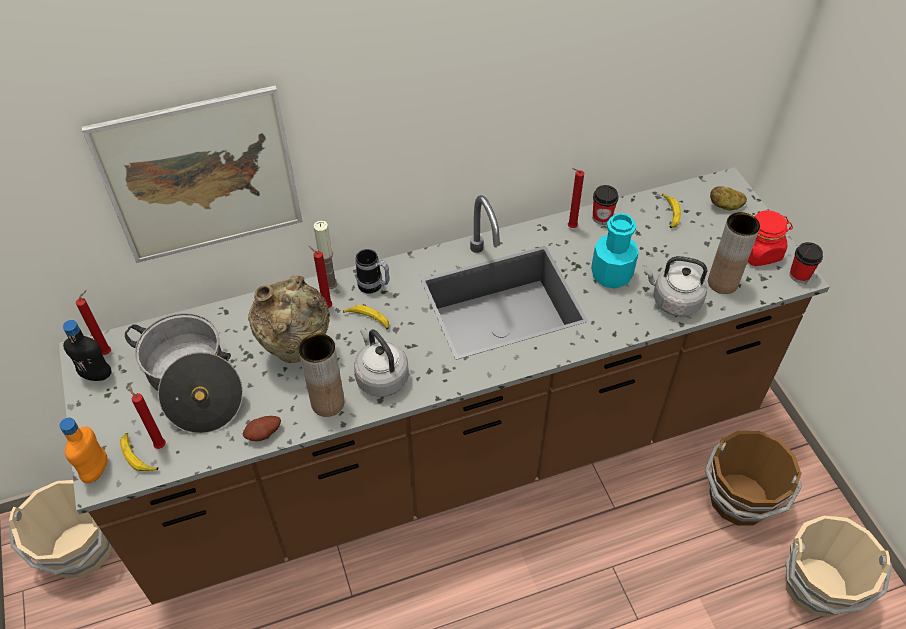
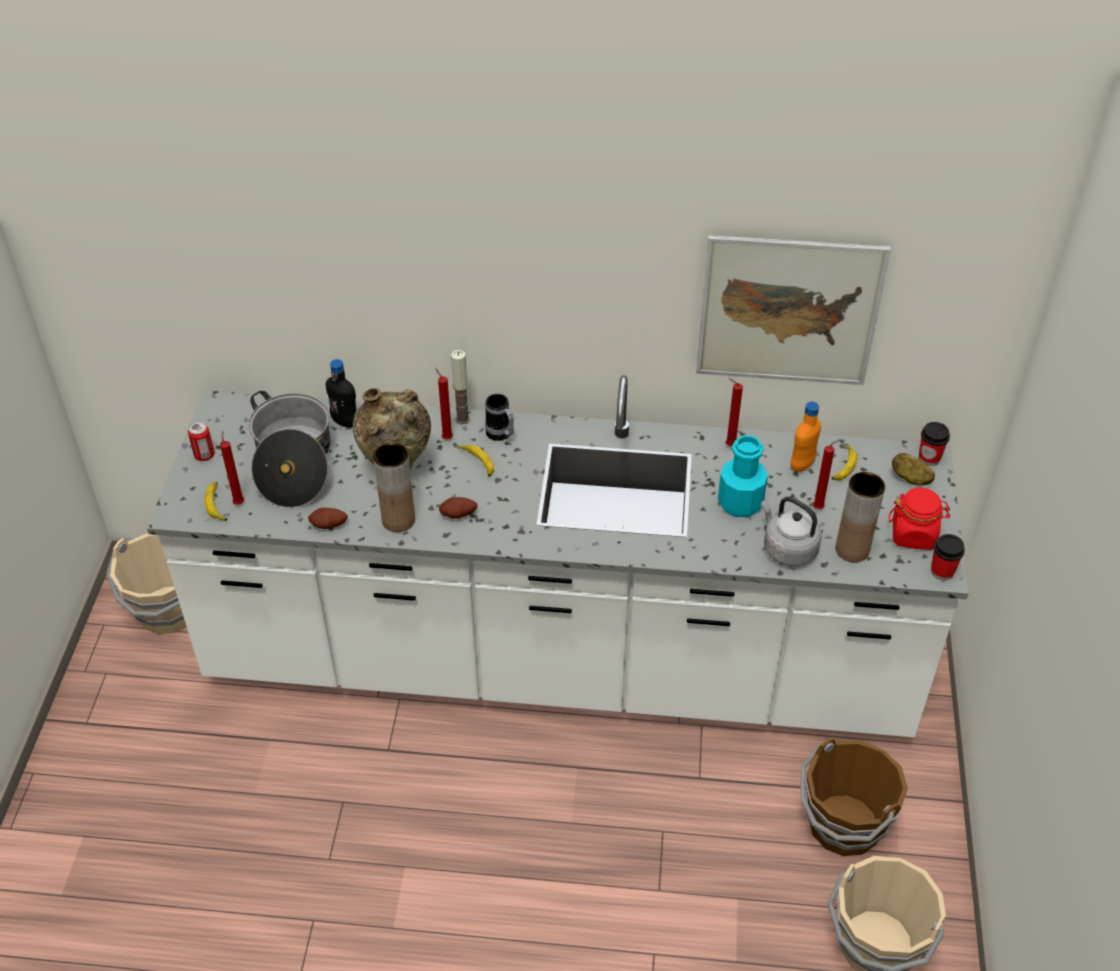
camera: 25 degrees right, 5 degrees down
brown counter [59,167,830,604] -> white counter [147,375,969,737]
orange bottle [59,418,108,483] -> orange bottle moved to [790,401,821,472]
black bottle [63,320,111,381] -> black bottle moved to [326,359,357,428]
red candle [76,290,111,355] -> red candle moved to [813,439,840,509]
picture [82,85,303,263] -> picture moved to [696,235,891,385]
grey kettle [354,327,409,397] -> potato [439,497,478,519]
cup [593,185,619,225] -> cup moved to [919,422,950,466]
none -> can [188,422,215,461]

